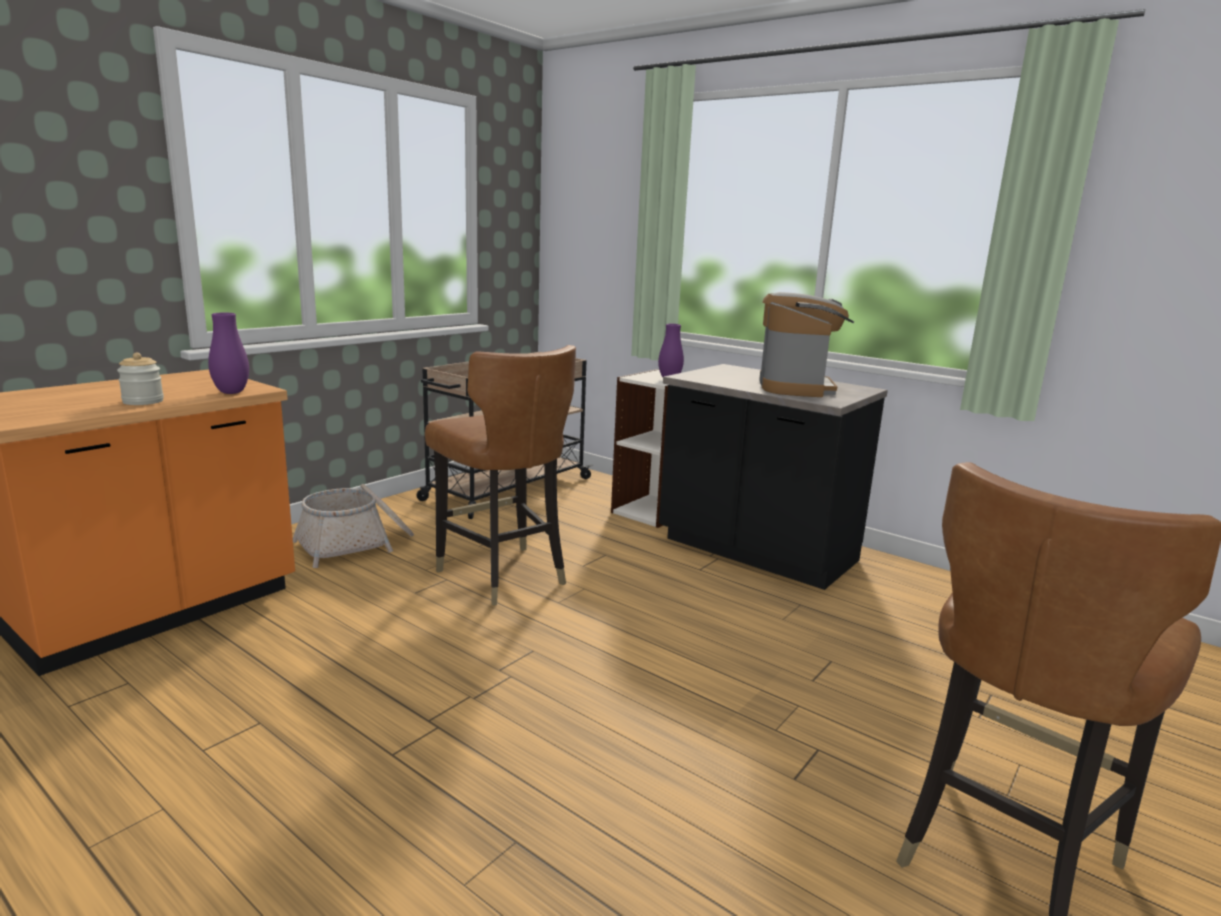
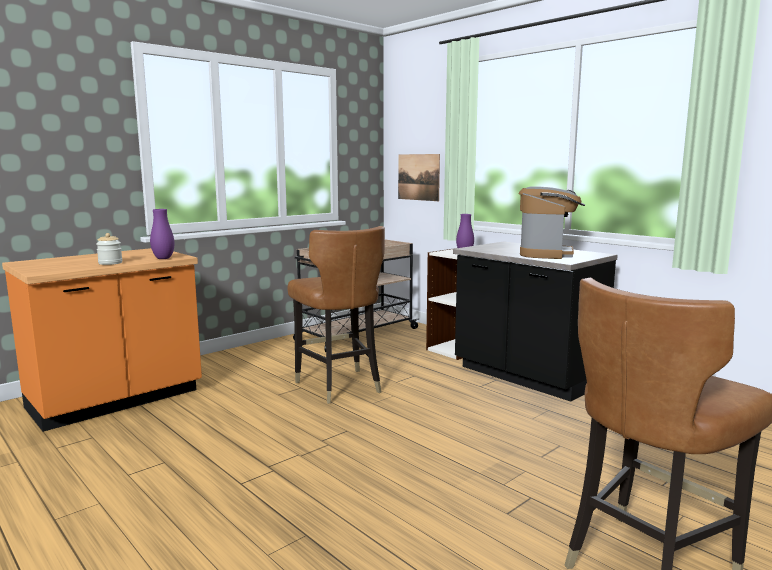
camera: 10 degrees right, 5 degrees down
basket [293,484,414,568] -> none
none -> picture [398,154,440,201]

